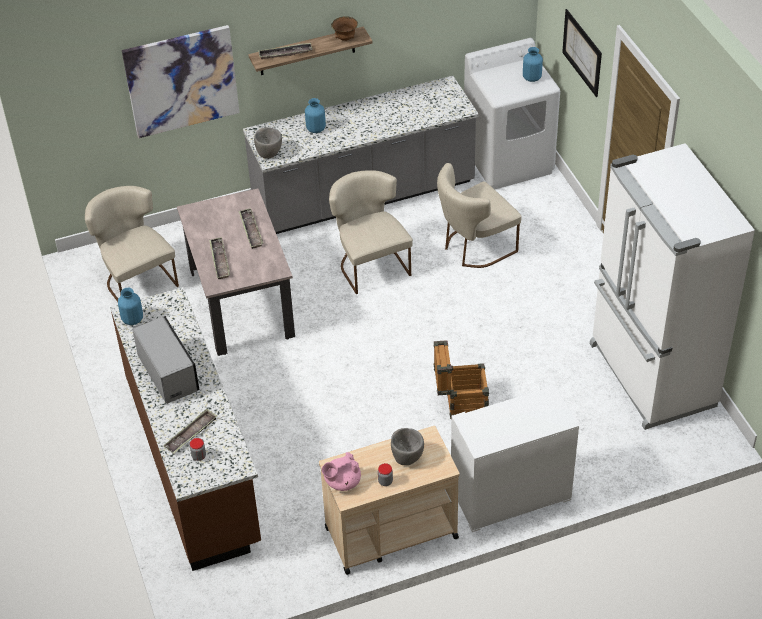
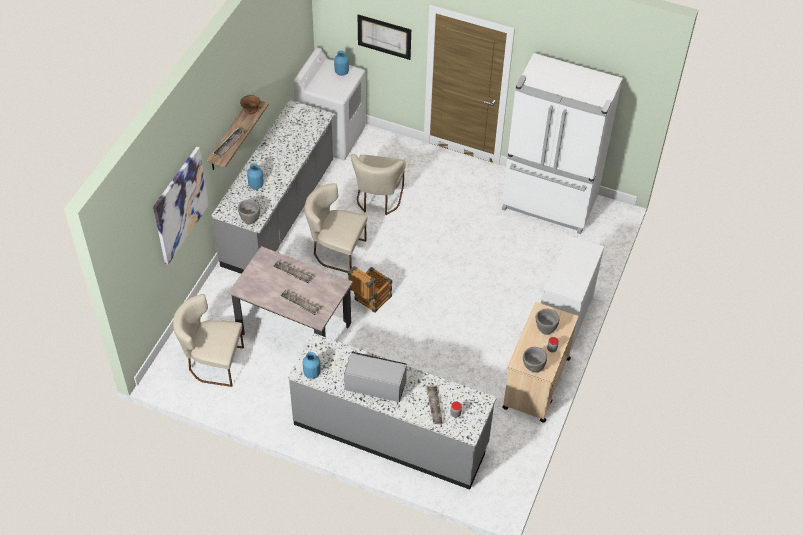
camera: 50 degrees left, 5 degrees up
brown counter [110,287,261,571] -> grey counter [288,333,497,490]
pink teapot [322,452,361,491] -> grey bowl [523,347,547,373]
crate [433,340,489,419] -> crate moved to [348,266,392,313]

